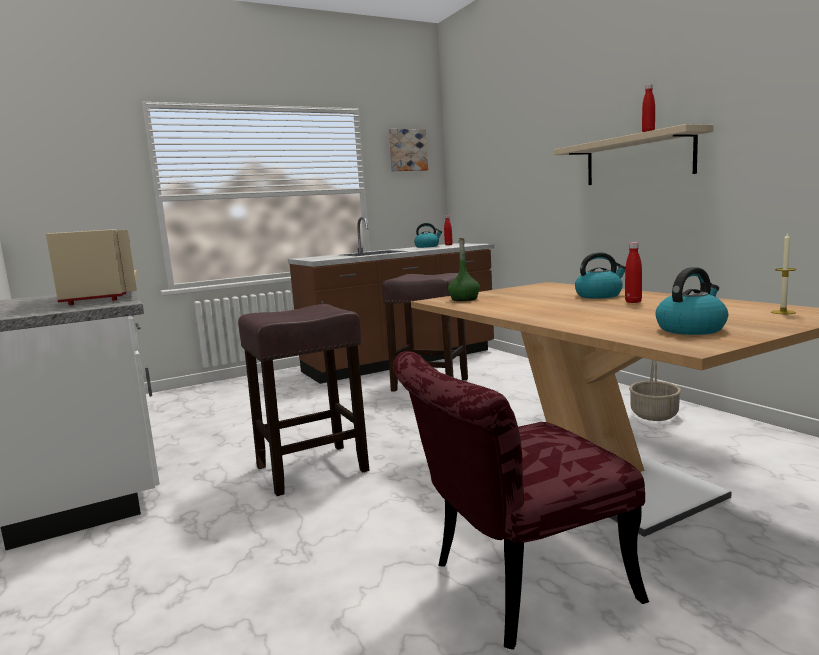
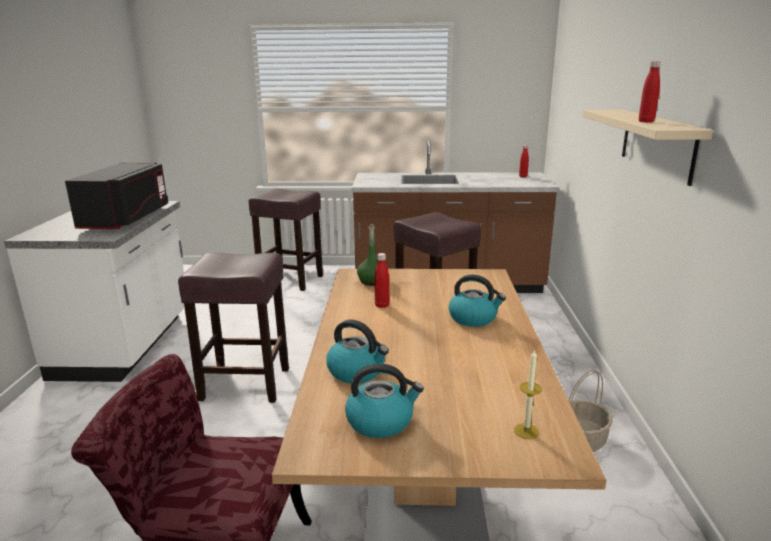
camera: 30 degrees right, 10 degrees up
beige microwave [46,229,138,305] -> black microwave [65,162,169,229]
picture [389,129,428,171] -> none
kettle [414,223,442,248] -> kettle moved to [326,320,389,383]
red bottle [625,242,642,303] -> red bottle moved to [375,253,389,308]
none -> brown stool [249,189,323,291]

